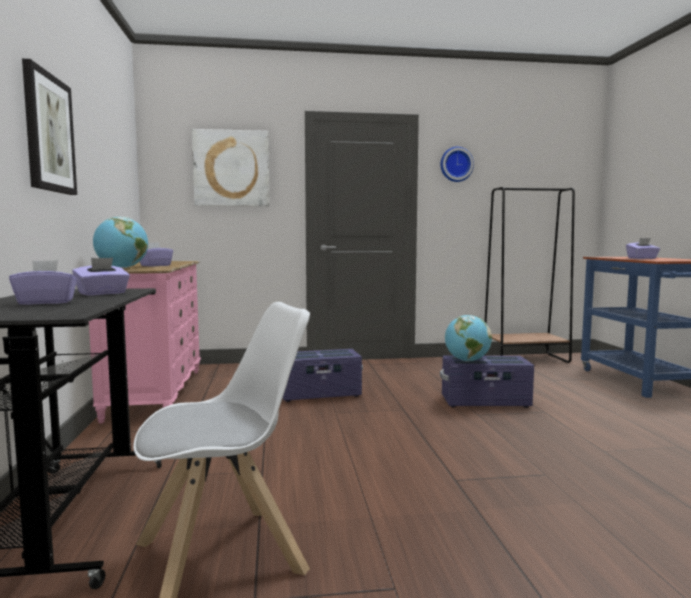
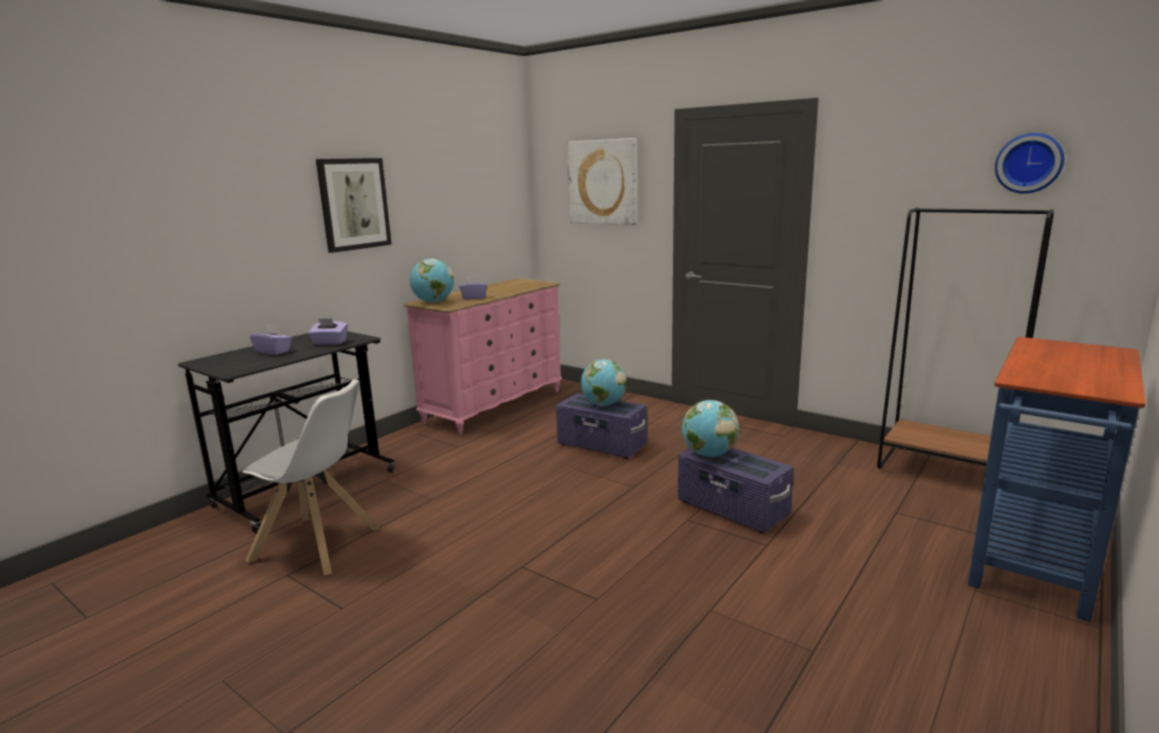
camera: 45 degrees right, 10 degrees up
wall clock [441,147,474,182] -> wall clock moved to [995,133,1064,194]
purple tissue box [626,238,660,259] -> none
none -> globe [581,359,627,406]

